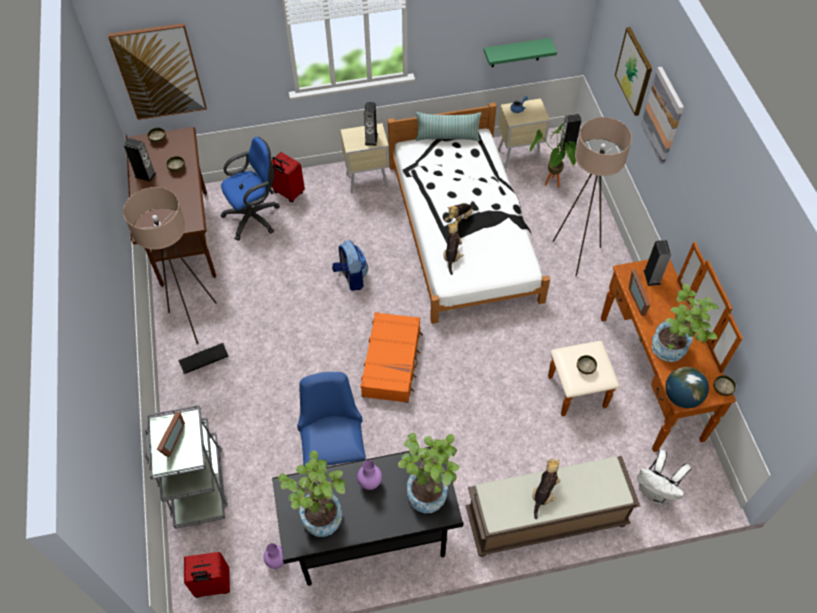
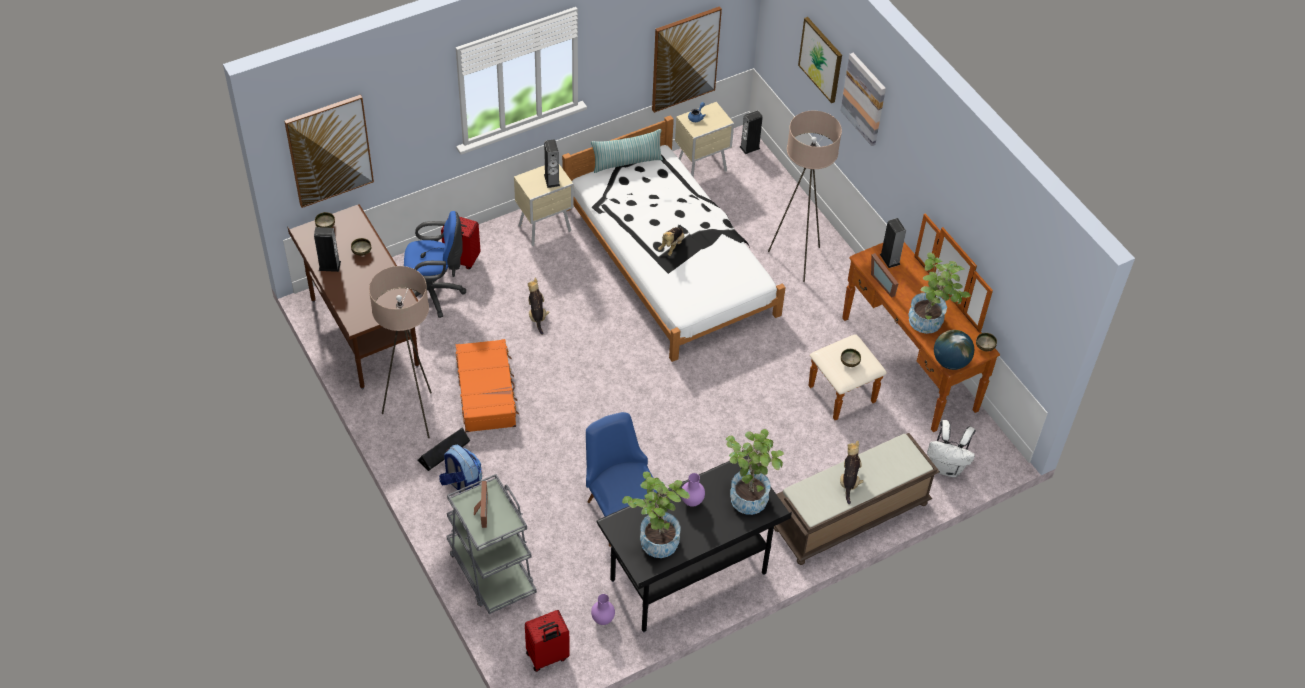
camera: 20 degrees left, 5 degrees down
blue office chair [221,137,280,241] -> blue office chair turned 45 degrees clockwise [404,211,466,318]
backpack [332,240,368,291] -> backpack moved to [439,445,482,492]
orange suitcase [361,312,423,403] -> orange suitcase moved to [456,339,519,432]
plush toy [444,221,463,275] -> plush toy moved to [528,278,550,335]
green shelf [484,38,557,67] -> picture [652,6,722,113]
potted plant [530,123,576,188] -> none

